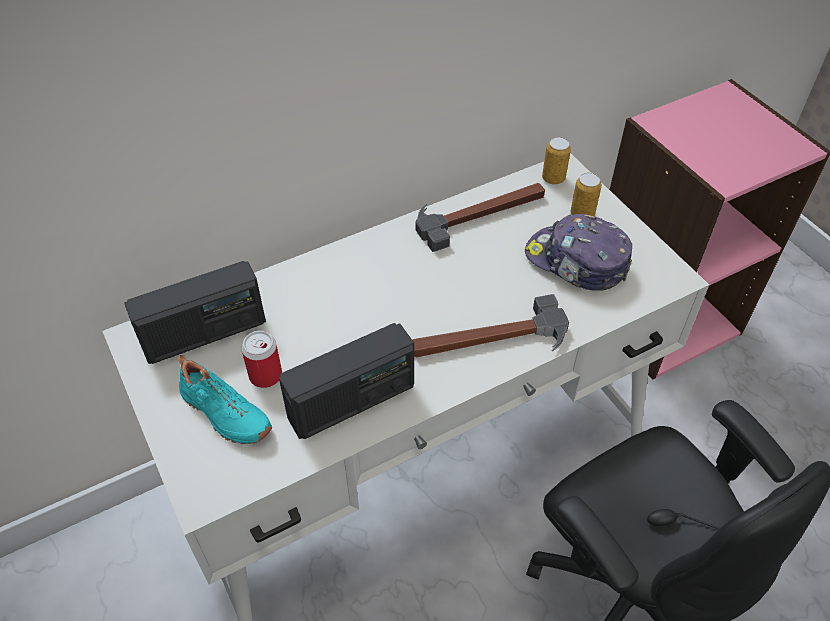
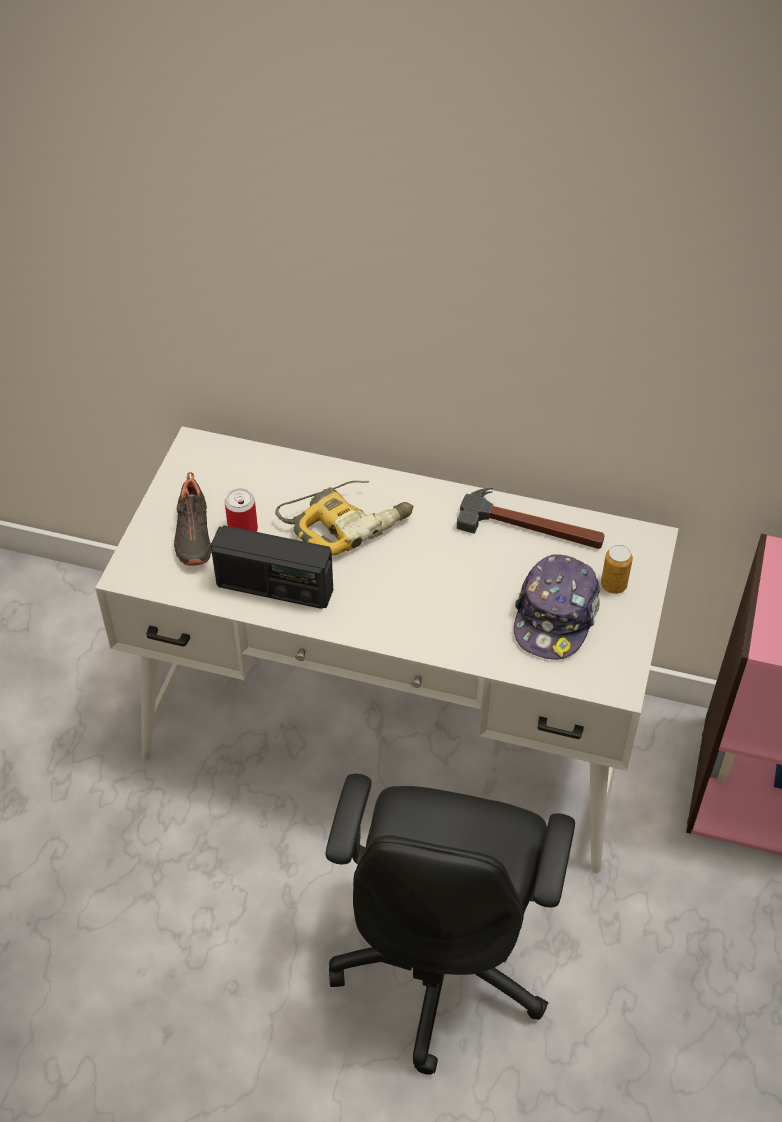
camera: 45 degrees right, 0 degrees up
radio [124,261,266,364] -> none
turquoise shoe [177,355,272,444] -> black shoe [174,472,212,566]
hammer [413,294,569,358] -> none
cap [525,214,632,291] -> cap turned 150 degrees counterclockwise [514,554,600,660]
can [542,137,571,184] -> none
none -> power drill [275,481,413,555]

